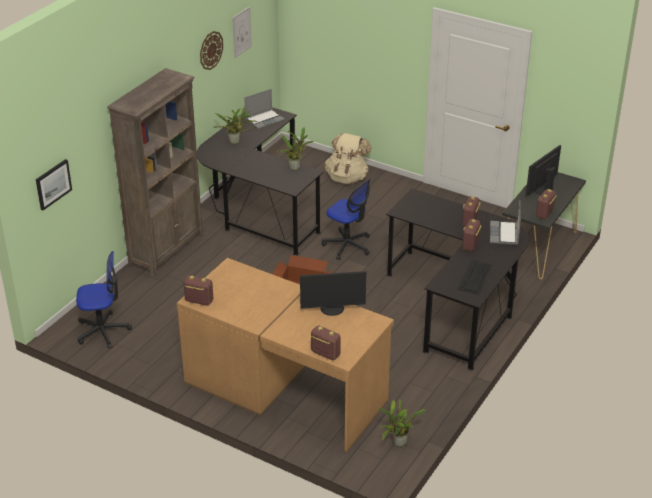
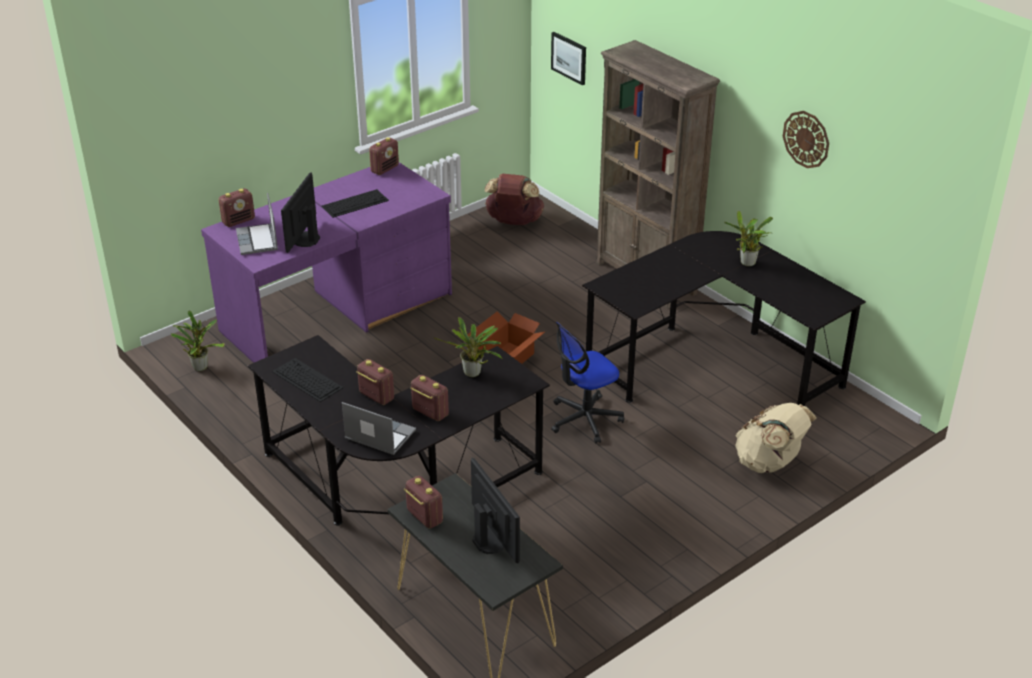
camera: 110 degrees right, 0 degrees up
office chair [76,251,132,349] -> brown backpack [485,174,544,225]
brown desk [177,258,394,452] -> purple desk [201,162,452,363]
picture [232,6,252,58] -> none
laptop [244,89,285,129] -> laptop moved to [236,193,278,255]
potted plant [277,127,314,171] -> potted plant moved to [433,317,503,377]
none -> keyboard [321,189,389,218]

